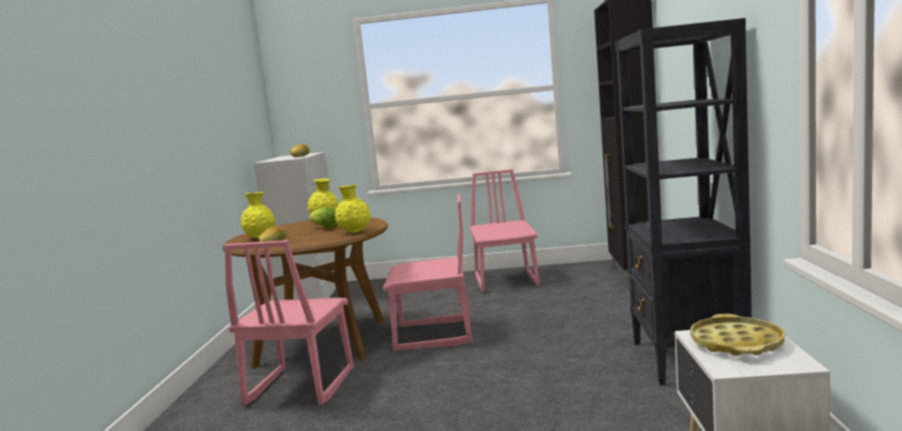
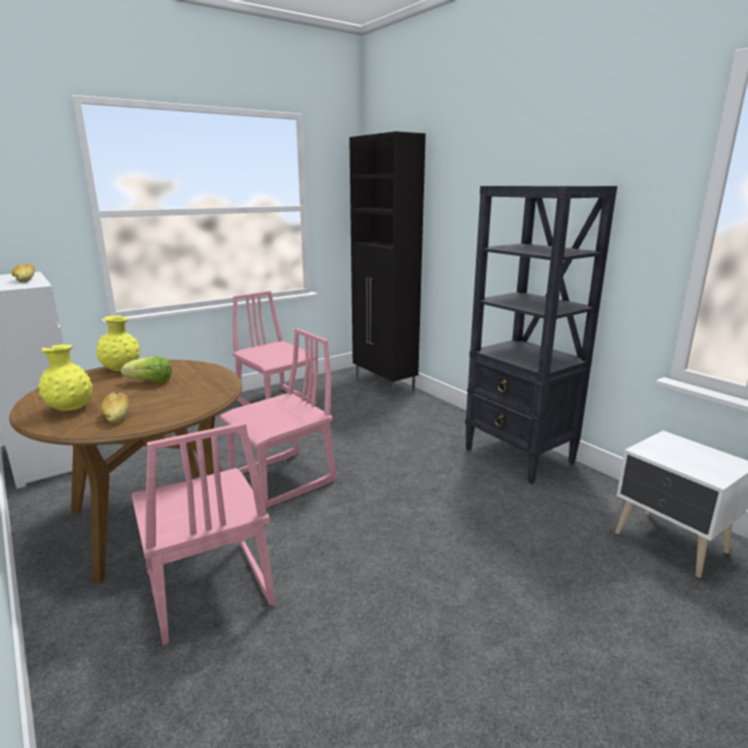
camera: 40 degrees left, 10 degrees up
yellow vase [335,184,371,233] -> none
yellow tray [690,314,785,356] -> none

